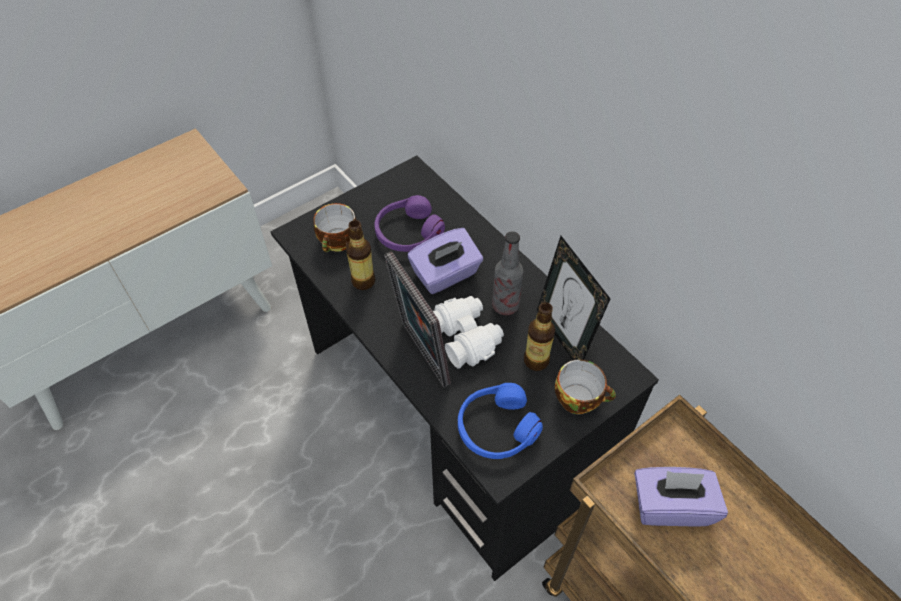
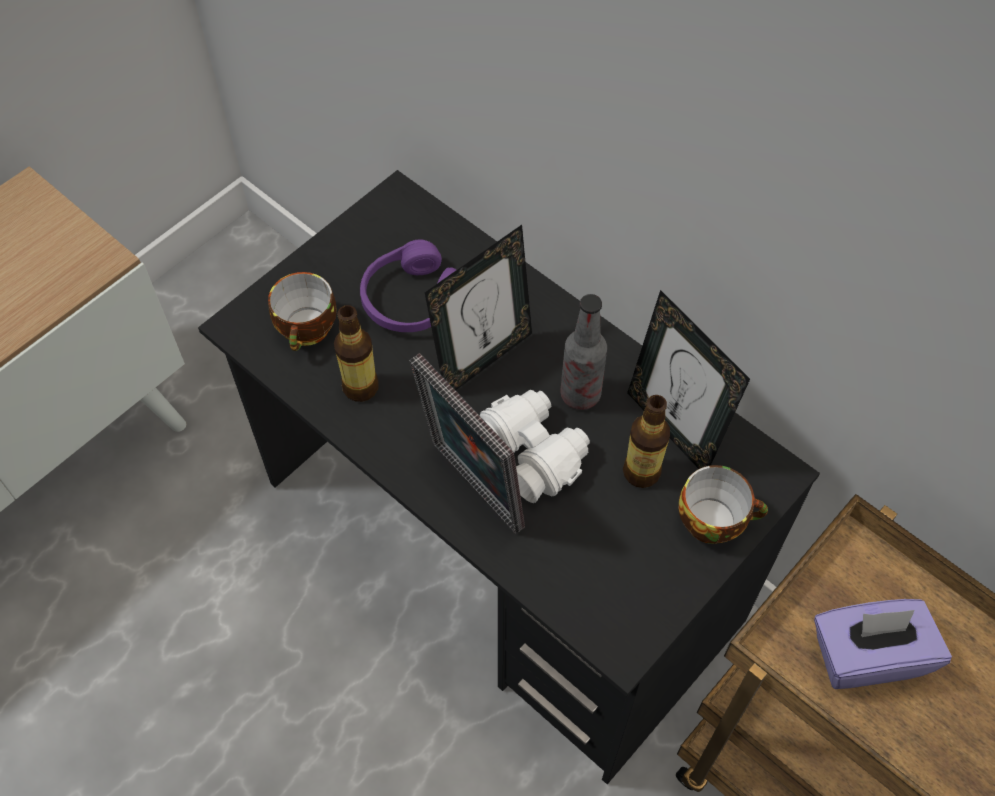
camera: 10 degrees left, 5 degrees up
purple tissue box [407,228,483,294] -> picture frame [425,225,532,390]
blue headphones [458,383,543,459] -> none

